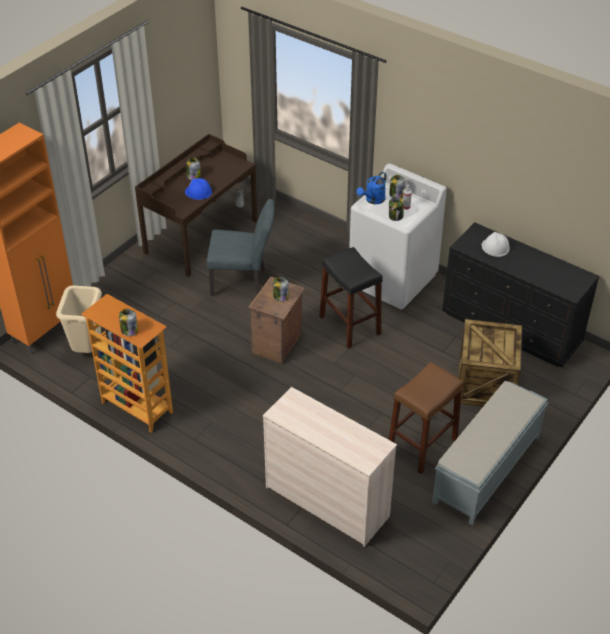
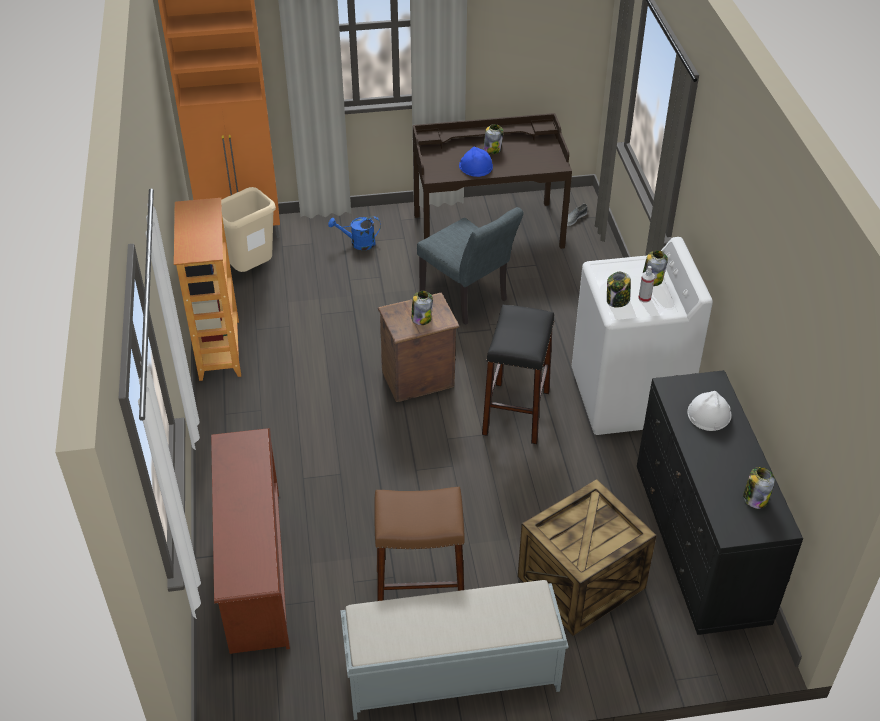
camera: 45 degrees right, 0 degrees up
jar [119,309,138,336] -> jar moved to [743,467,775,509]
beige dresser [263,387,397,547] -> brown shoe rack [211,428,290,654]
blue watering can [356,172,387,204] -> blue watering can moved to [328,216,381,250]

